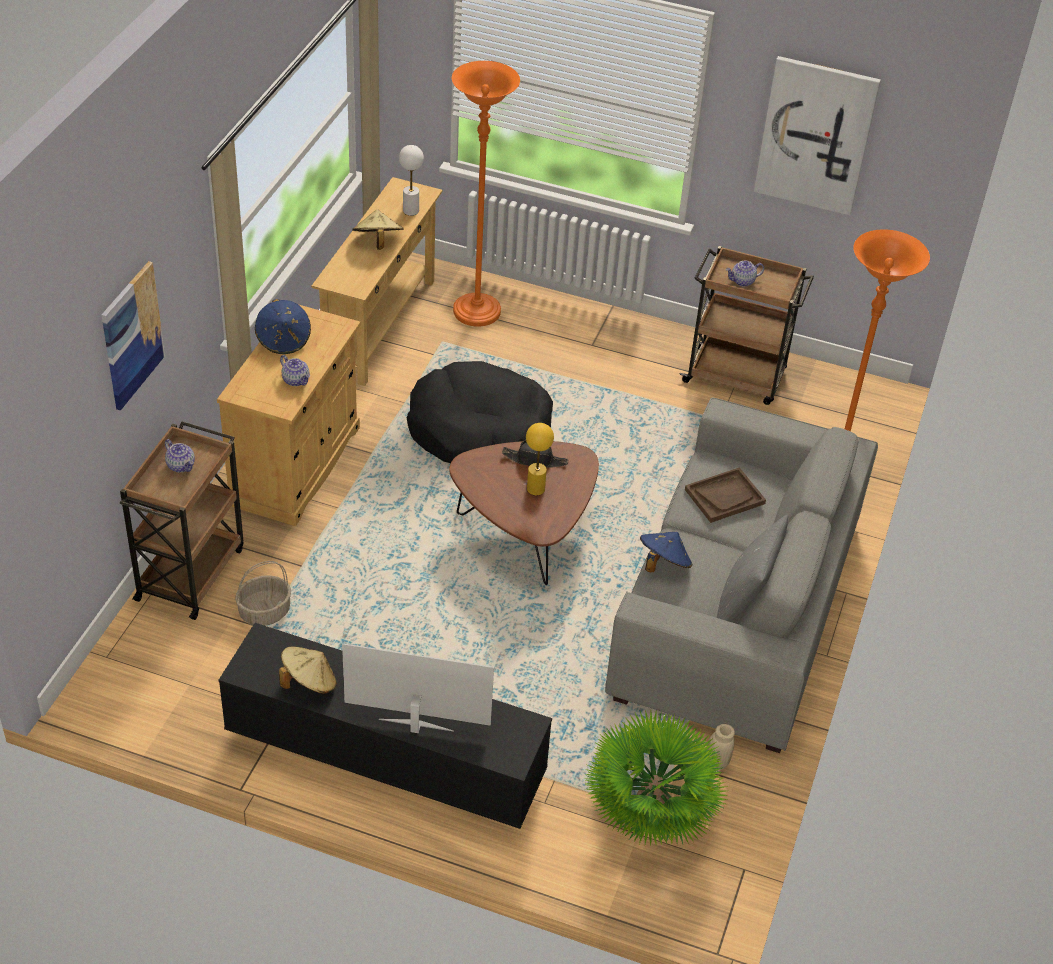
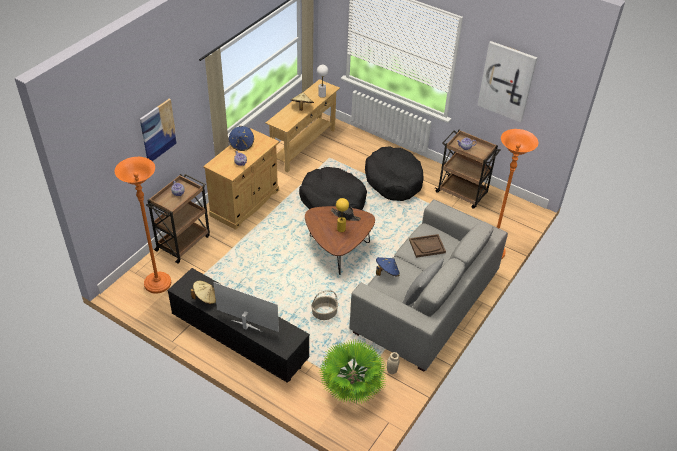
camera: 15 degrees right, 0 degrees up
basket [235,561,291,626] -> basket moved to [311,290,338,320]
orange floor lamp [452,61,520,327] -> orange floor lamp moved to [115,157,171,294]
none -> black dog bed [365,146,424,201]

